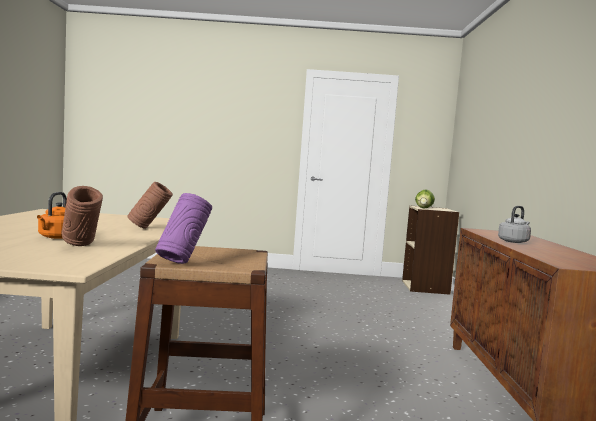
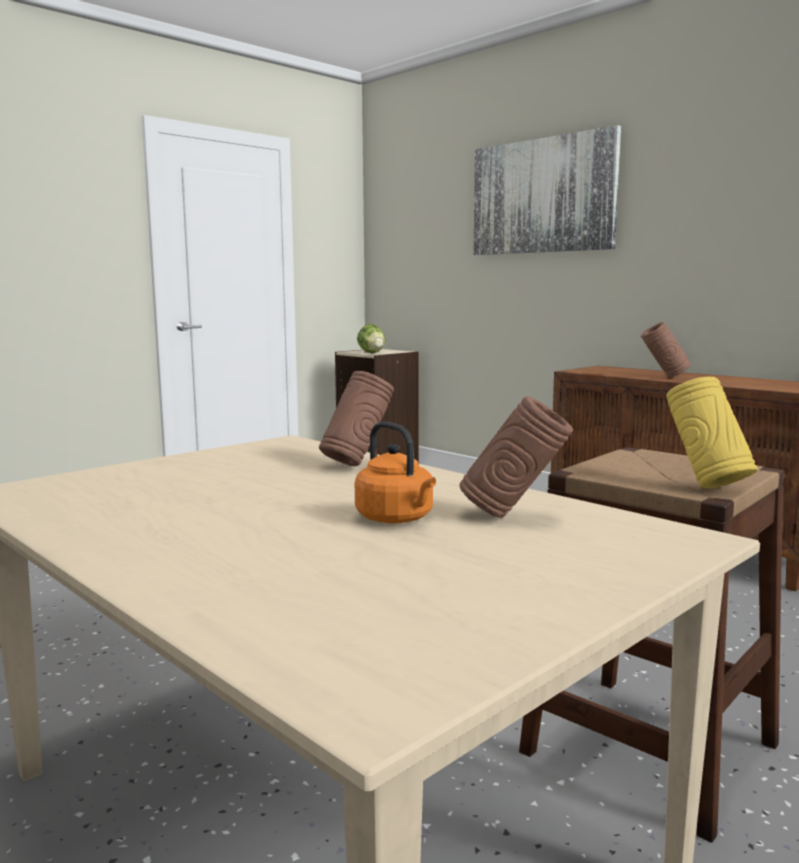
camera: 45 degrees left, 5 degrees up
purple vase [155,193,212,264] -> yellow vase [666,377,758,488]
grey kettle [498,206,531,243] -> brown vase [641,322,691,377]
none -> picture [474,125,621,255]

